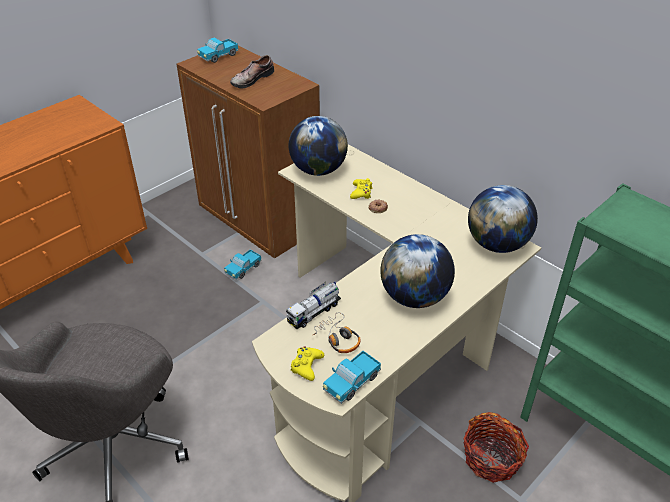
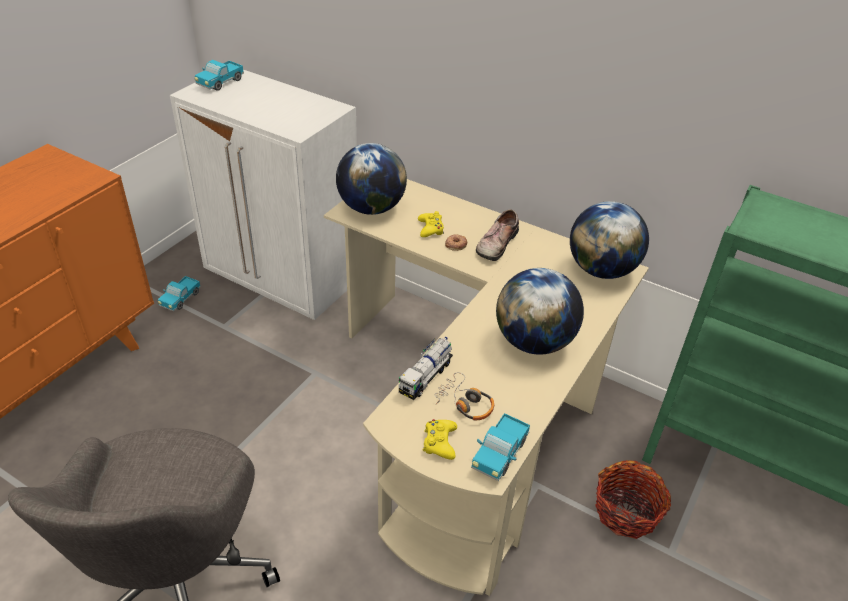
camera: 15 degrees left, 0 degrees up
brown cabinet [176,46,320,259] -> white cabinet [170,70,357,320]
toy truck [224,250,262,280] -> toy truck moved to [158,276,201,311]
shoe [230,55,274,88] -> shoe moved to [476,209,519,261]

